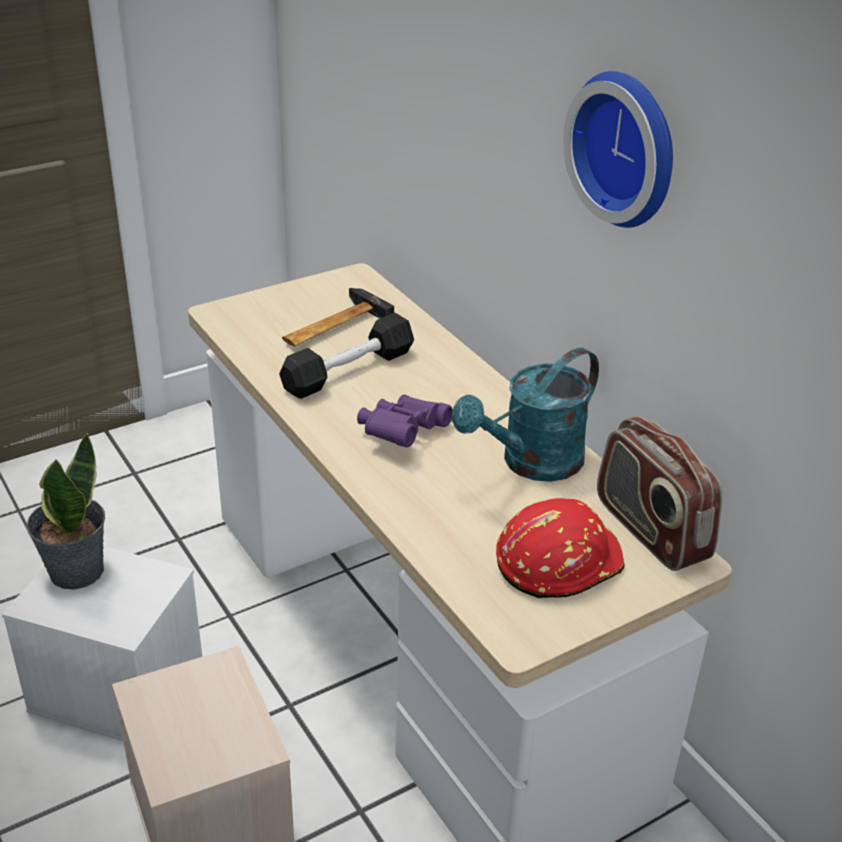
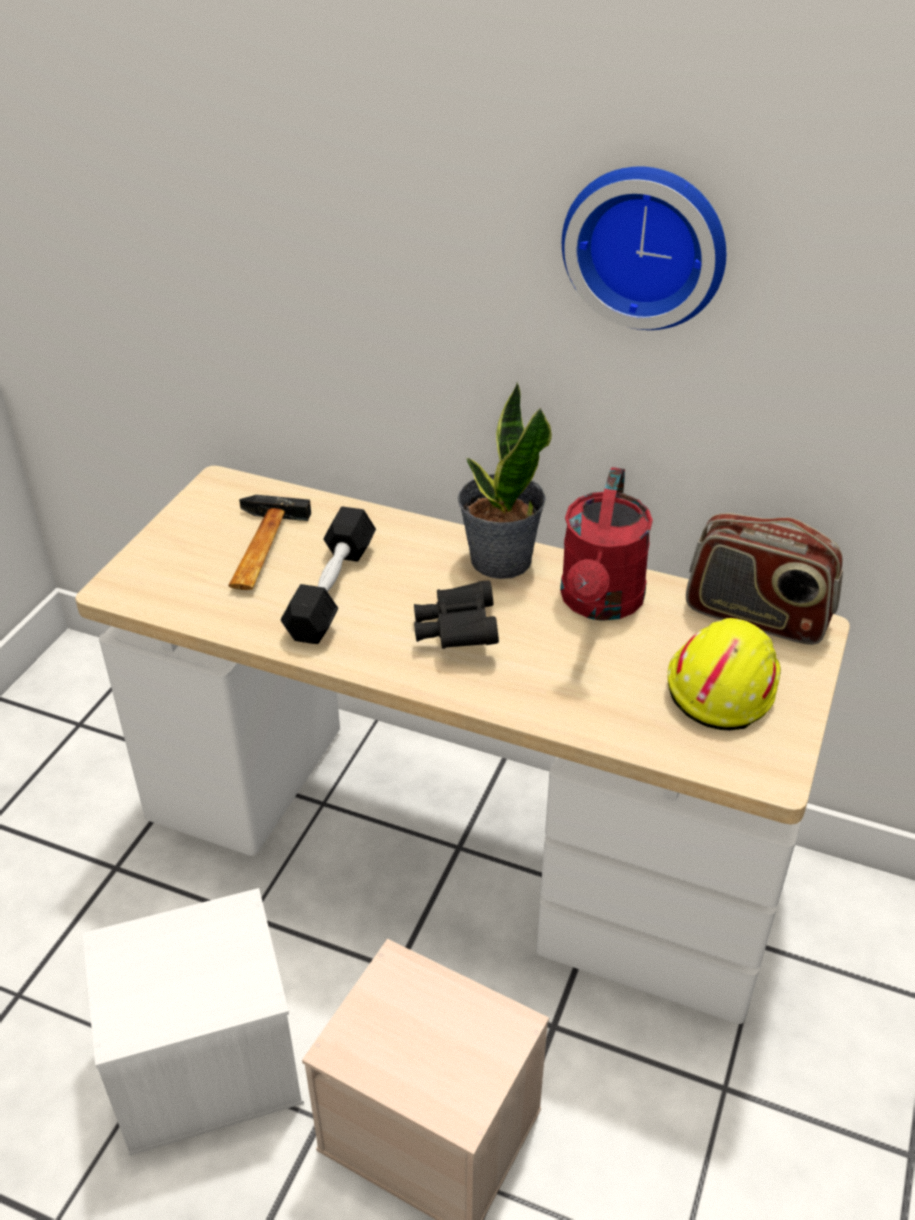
camera: 35 degrees left, 5 degrees up
potted plant [27,432,105,590] -> potted plant moved to [458,382,552,579]
purple binoculars [357,394,453,447] -> black binoculars [414,580,499,649]
turquoise watering can [452,347,599,482] -> red watering can [560,467,653,621]
red hard hat [496,498,625,598] -> yellow hard hat [668,618,781,730]

